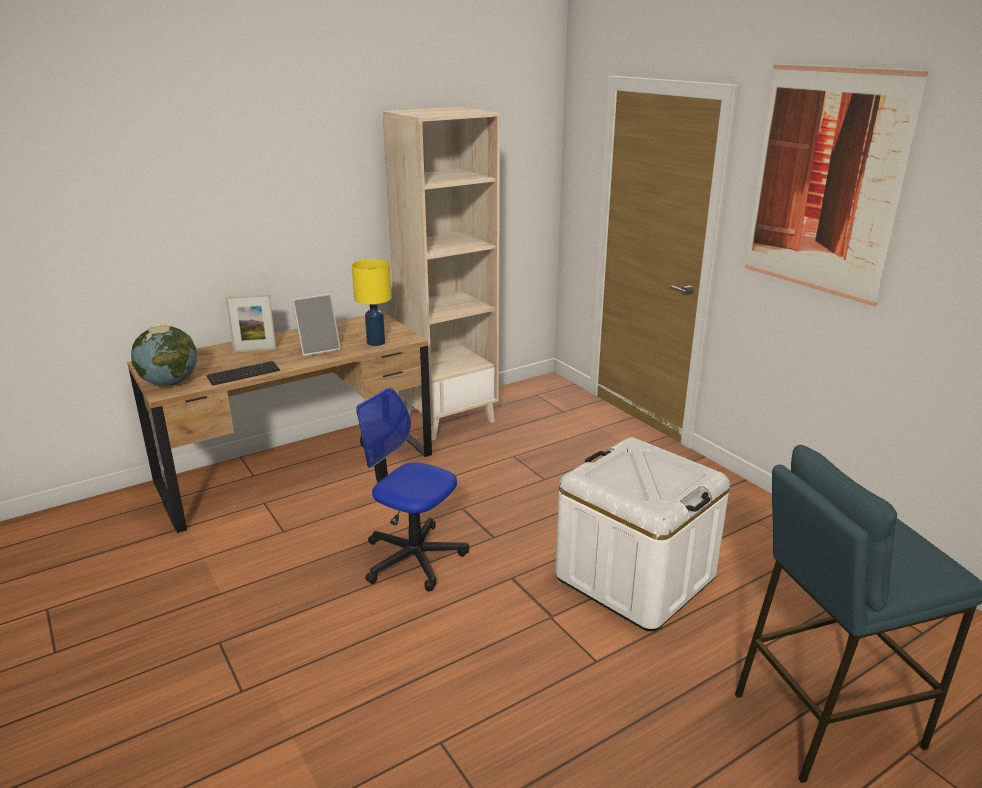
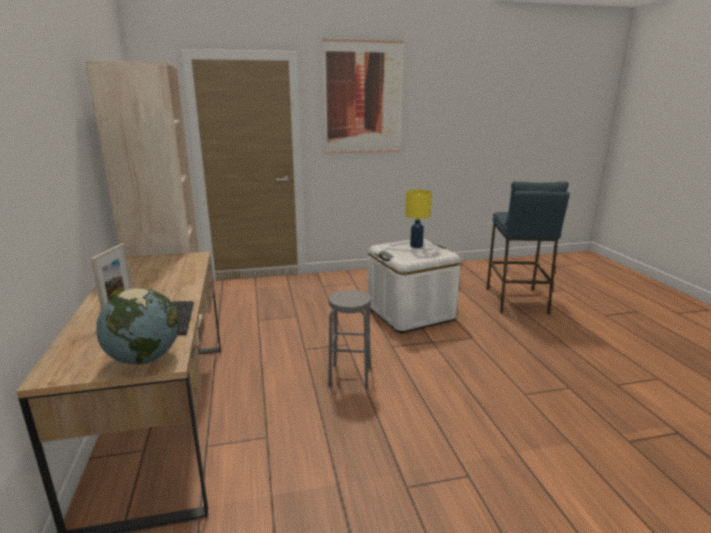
camera: 70 degrees left, 5 degrees down
picture frame [292,294,341,356] -> none
yellow table lamp [352,259,392,346] -> yellow table lamp moved to [405,190,432,248]
office chair [356,388,469,591] -> grey stool [328,290,371,390]

